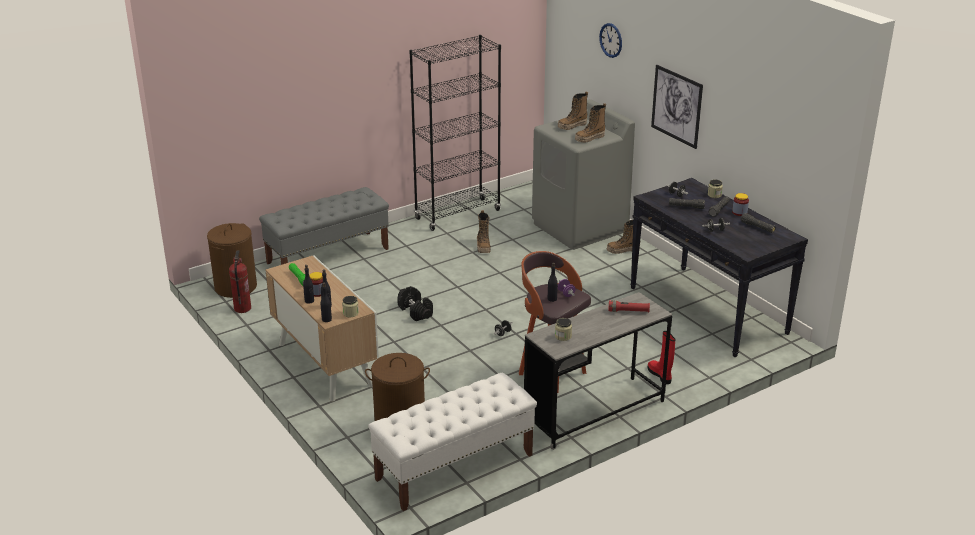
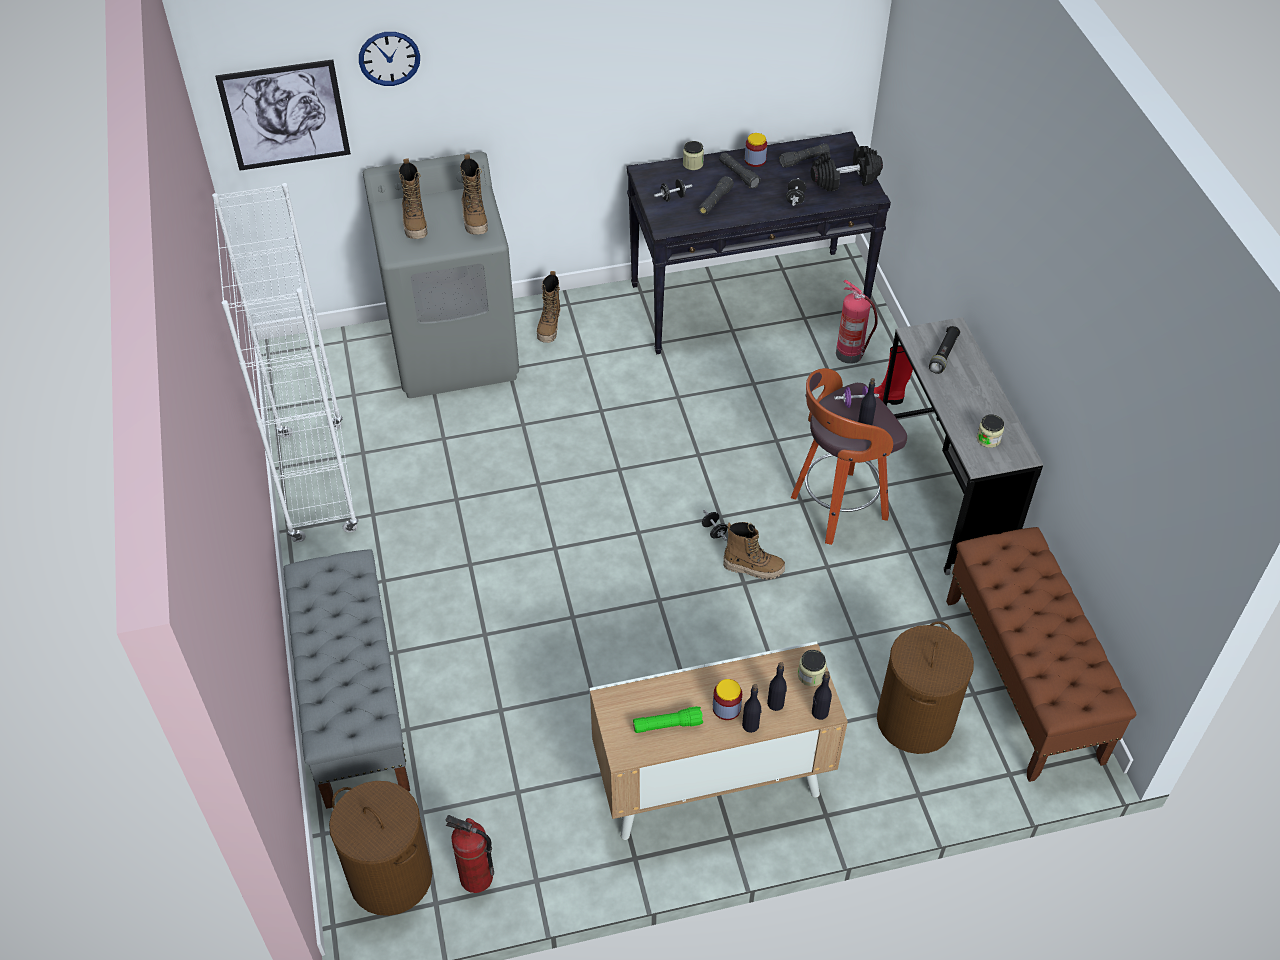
camera: 70 degrees left, 20 degrees up
white bench [368,373,537,511] -> brown bench [946,527,1136,782]
black dumbbell [397,286,433,321] -> black dumbbell moved to [811,146,883,192]
black bookcase [409,35,501,231] -> white bookcase [212,183,358,542]
boot [477,210,491,253] -> boot moved to [723,522,785,580]
red flashlight [608,300,650,312] -> black flashlight [929,326,960,374]
picture [651,65,703,149] -> picture moved to [215,59,351,171]
none -> fire extinguisher [836,280,878,364]

